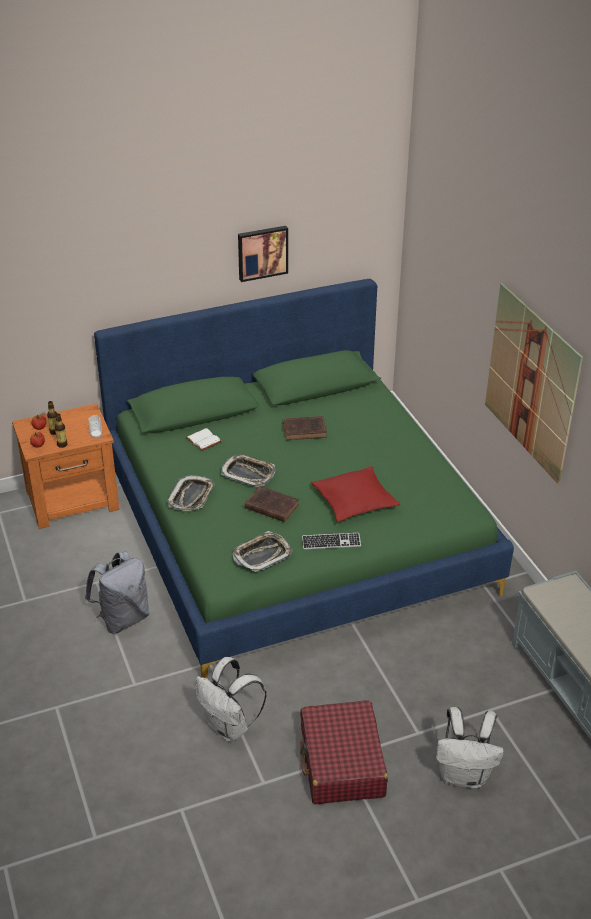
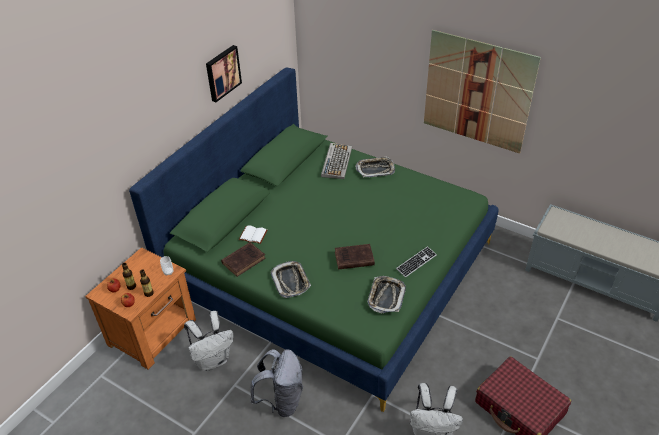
camera: 35 degrees left, 5 degrees up
tray [221,454,275,487] -> tray moved to [355,156,395,177]
brown book [283,416,327,440] -> brown book moved to [221,242,265,277]
red pillow [311,466,400,522] -> none
white backpack [436,707,504,788] -> white backpack moved to [184,311,233,371]
none -> keyboard [321,143,352,179]

